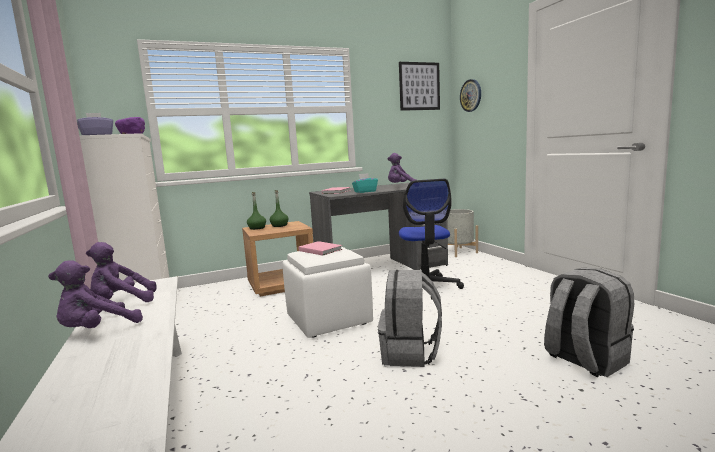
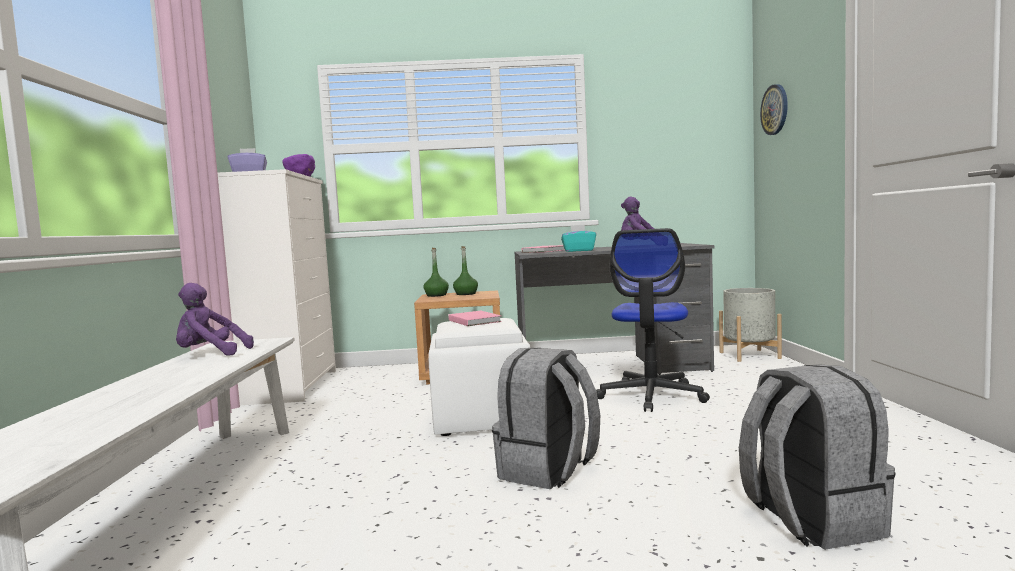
camera: 20 degrees right, 5 degrees down
purple plush toy [48,260,143,328] -> none
picture [399,62,440,111] -> none

